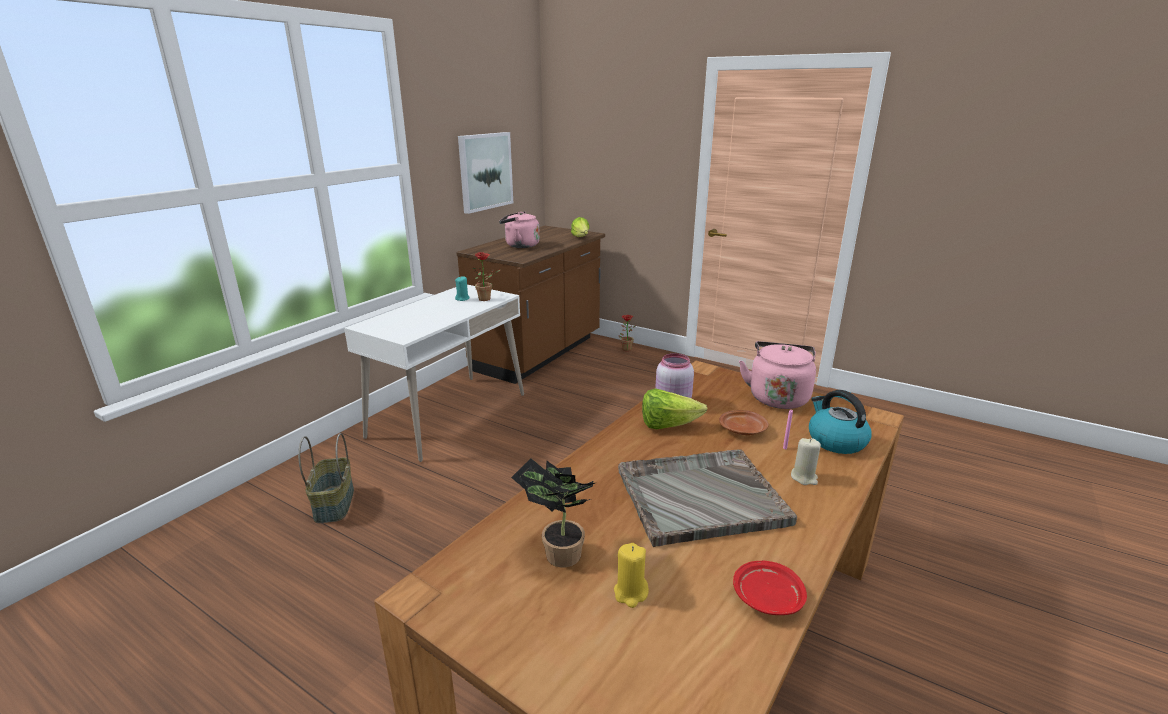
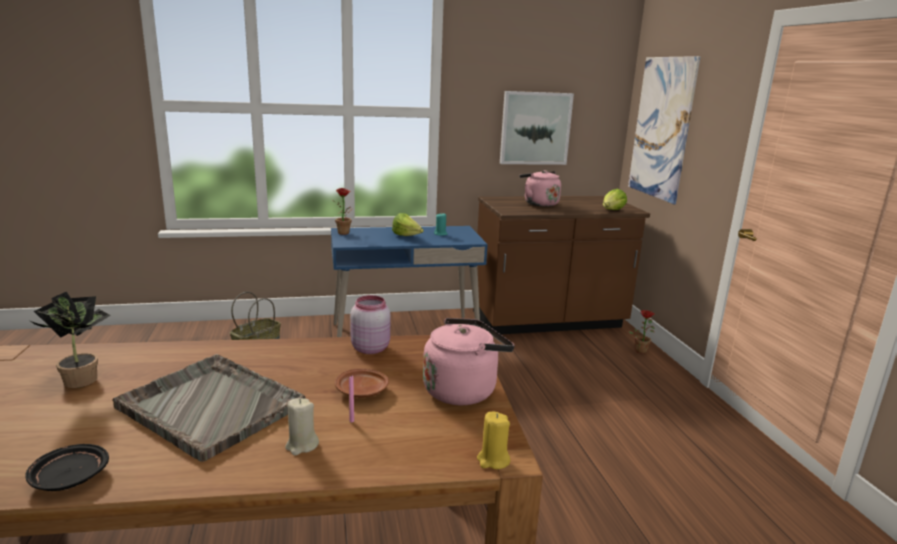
camera: 45 degrees right, 5 degrees down
white desk [344,285,524,462] -> blue desk [331,226,488,337]
potted plant [473,252,500,301] -> potted plant moved to [334,188,353,235]
yellow candle [614,543,649,608] -> yellow candle moved to [477,412,510,469]
lettuce [642,389,707,429] -> lettuce moved to [392,213,424,236]
red plate [733,561,807,615] -> black plate [25,444,109,491]
kettle [809,390,872,454] -> none
none -> picture [628,56,700,204]

